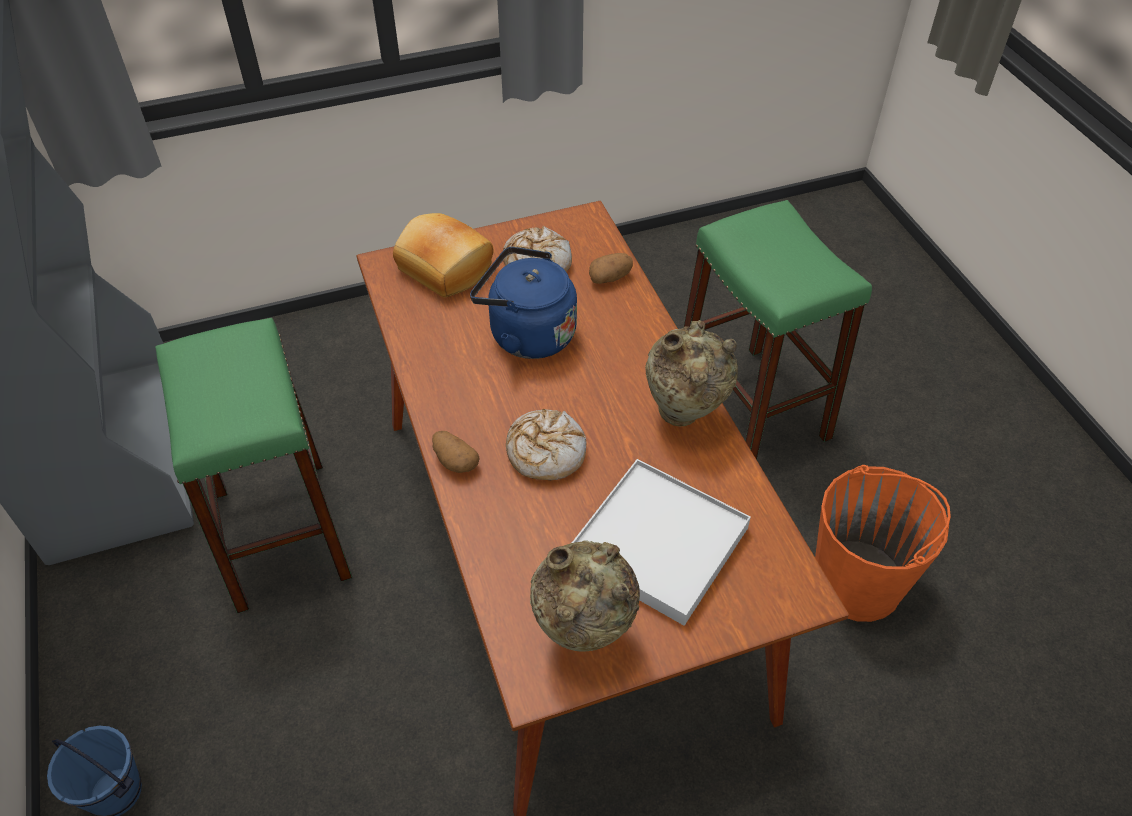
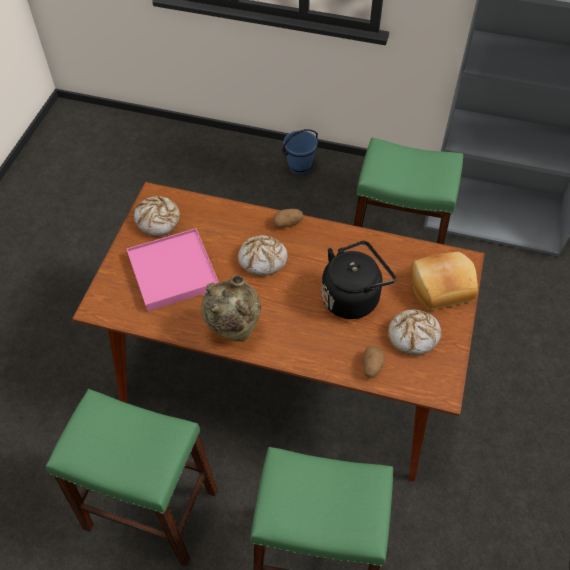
camera: 125 degrees right, 5 degrees up
blue kettle [470,247,577,359] -> black kettle [321,241,396,319]
beige vase [530,540,640,651] -> bread [134,196,180,237]
white tray [572,459,751,626] -> pink tray [127,228,219,311]
orange bucket [815,465,951,622] -> green stool [46,389,218,567]

